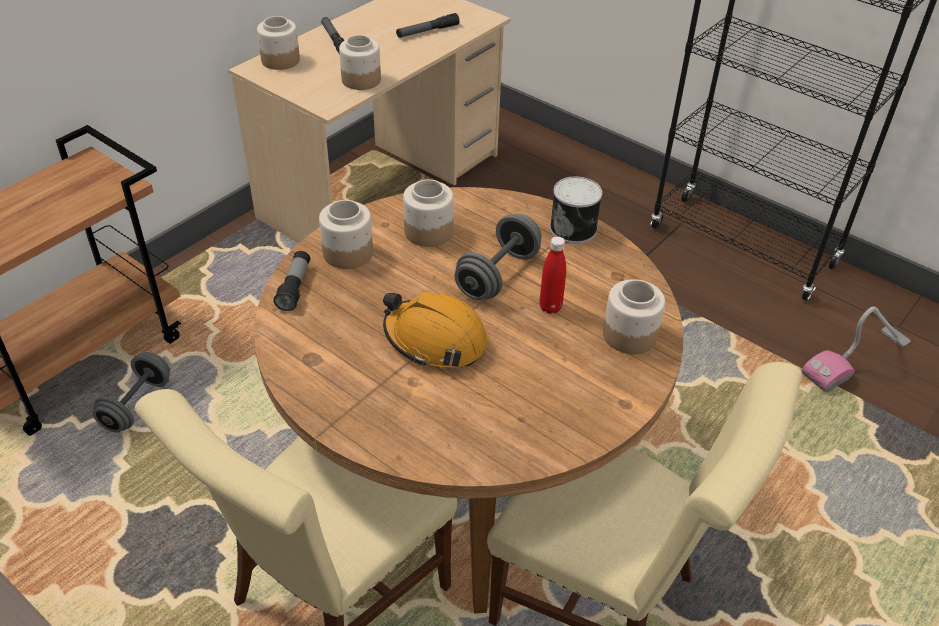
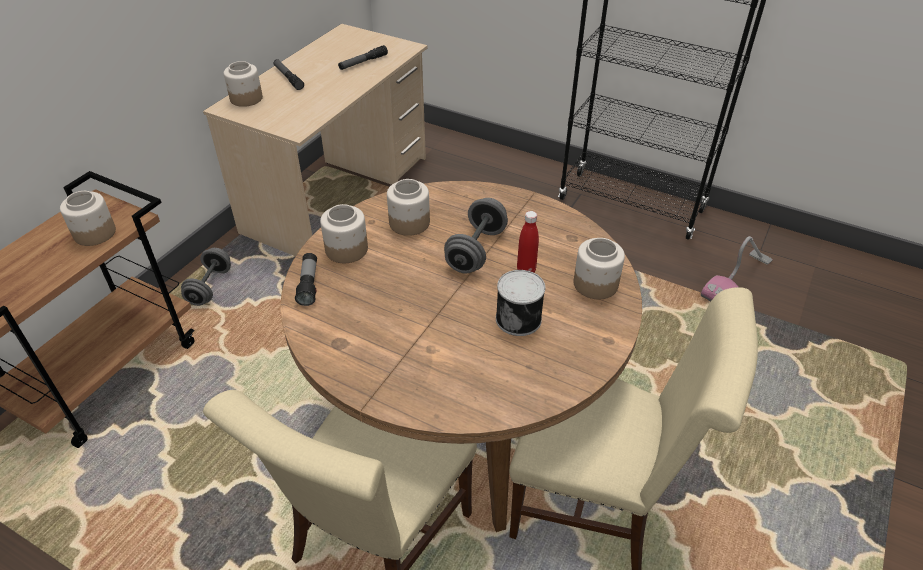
camera: 10 degrees left, 0 degrees up
grey dumbbell [93,352,170,433] -> grey dumbbell moved to [181,248,231,306]
jar [339,35,381,90] -> jar moved to [60,191,116,246]
orange hard hat [383,291,487,368] -> none
can [550,176,602,244] -> can moved to [496,270,545,336]

